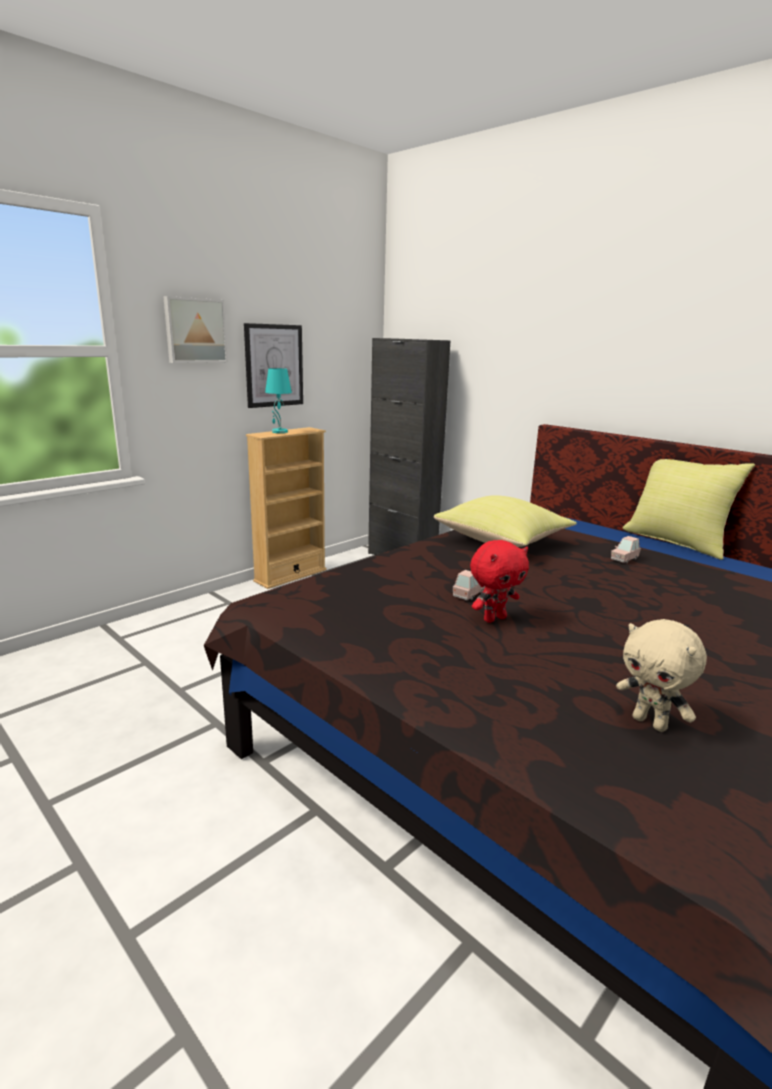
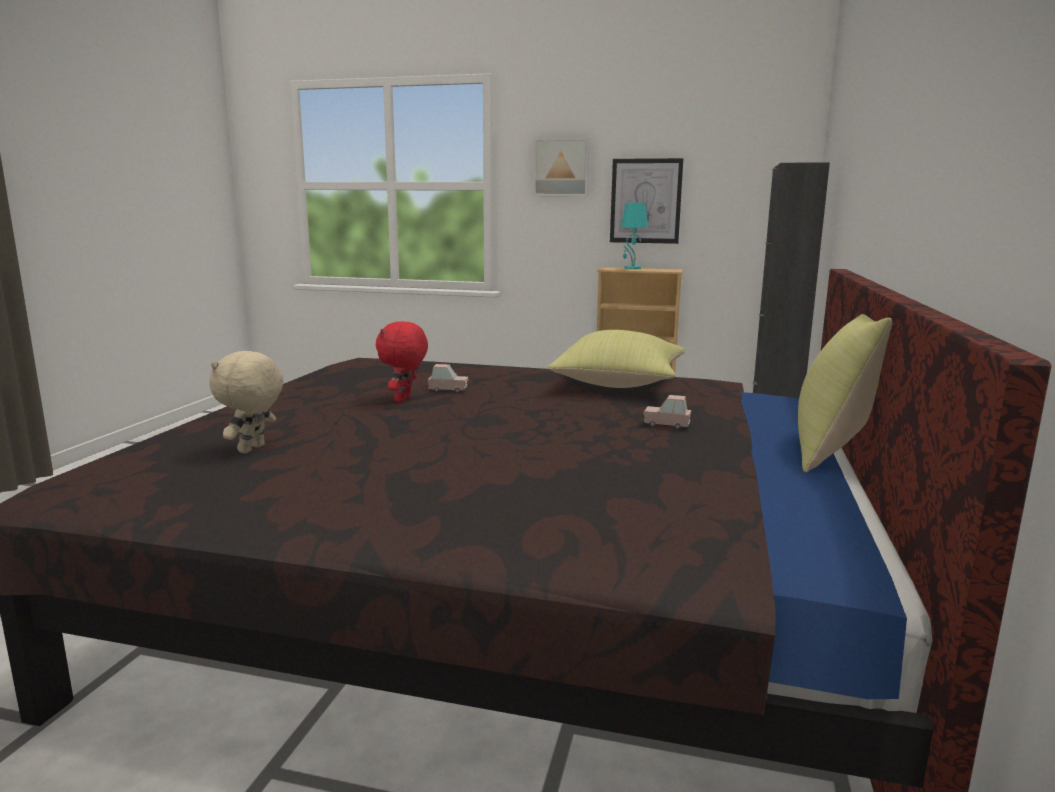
camera: 60 degrees right, 5 degrees down
red plush toy [470,540,529,623] -> red plush toy turned 75 degrees clockwise [376,321,428,403]

